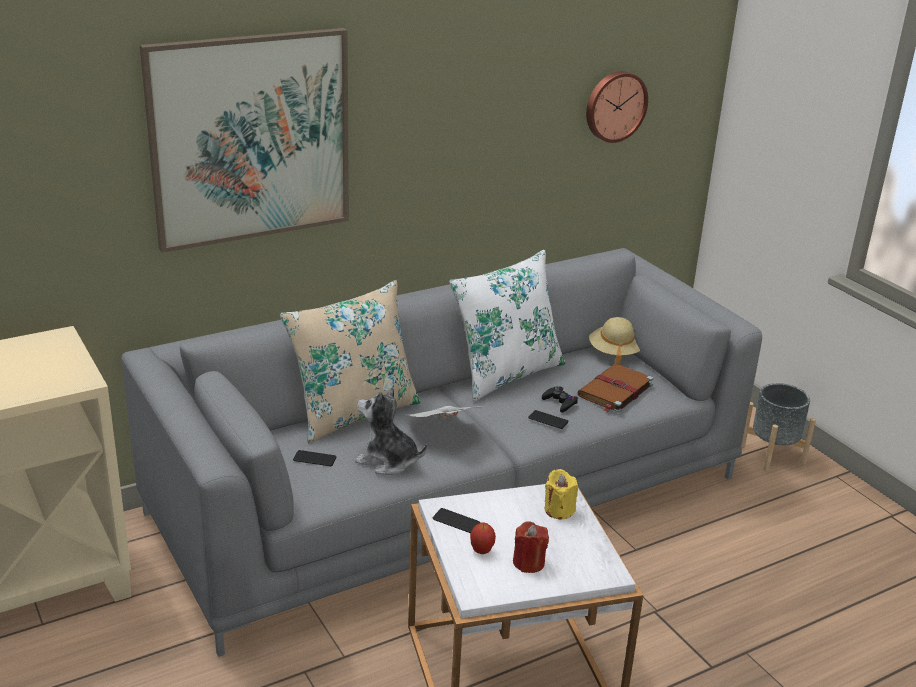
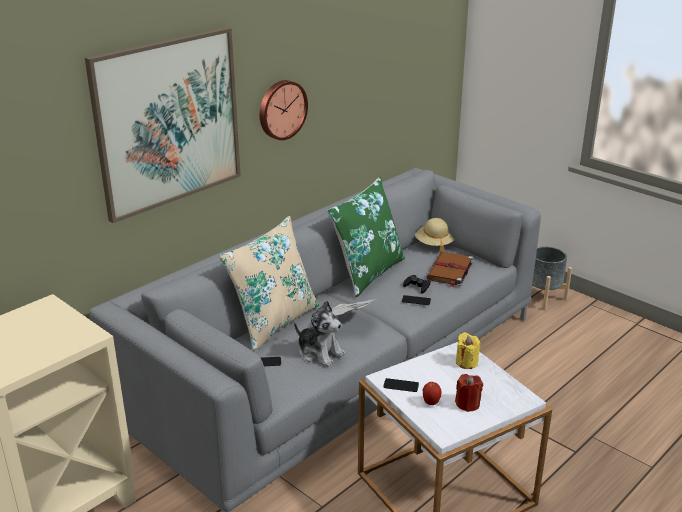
camera: 15 degrees left, 0 degrees up
plush toy [355,387,428,475] -> plush toy turned 150 degrees counterclockwise [294,300,345,367]
white pillow [449,250,565,401] -> green pillow [327,177,405,297]
wall clock [586,71,648,143] -> wall clock moved to [260,80,308,140]

